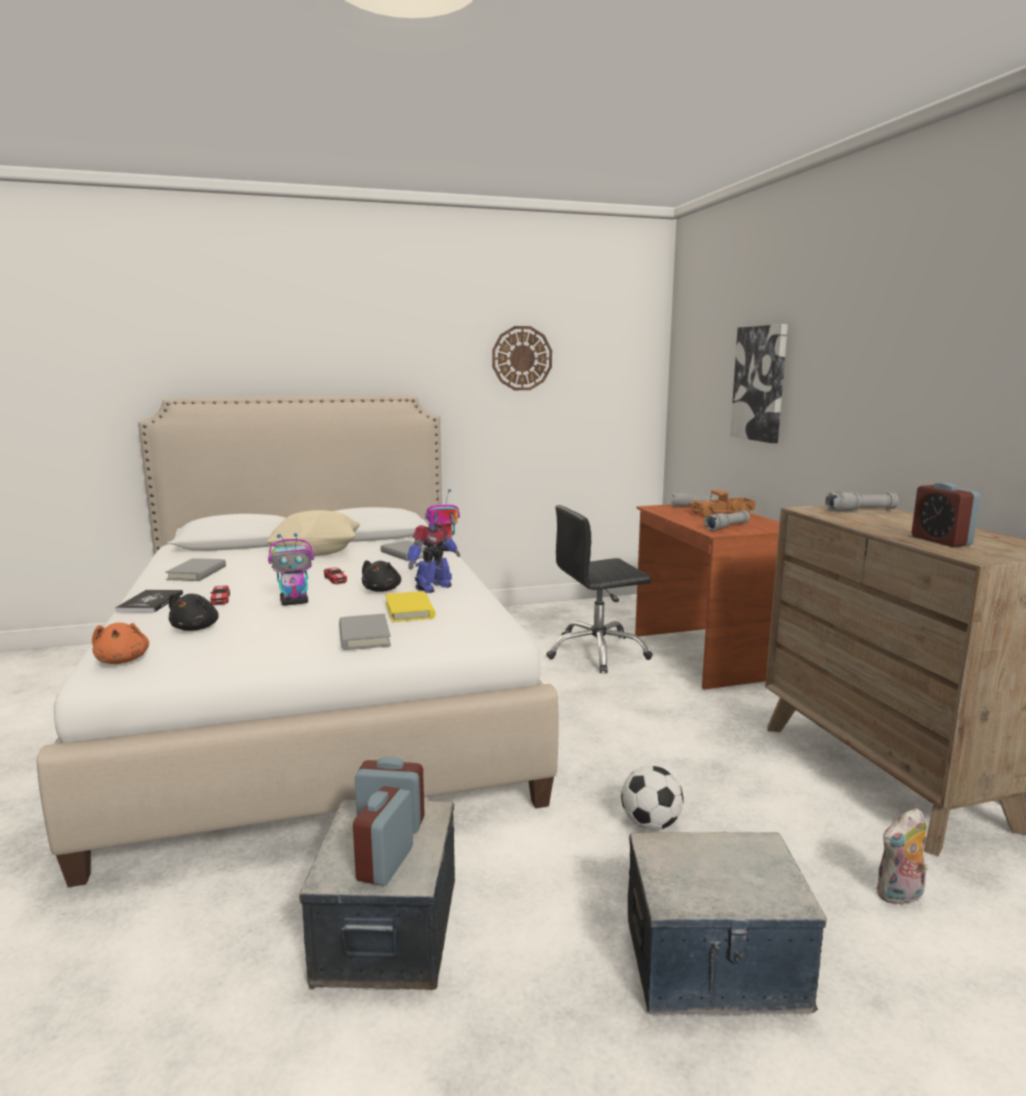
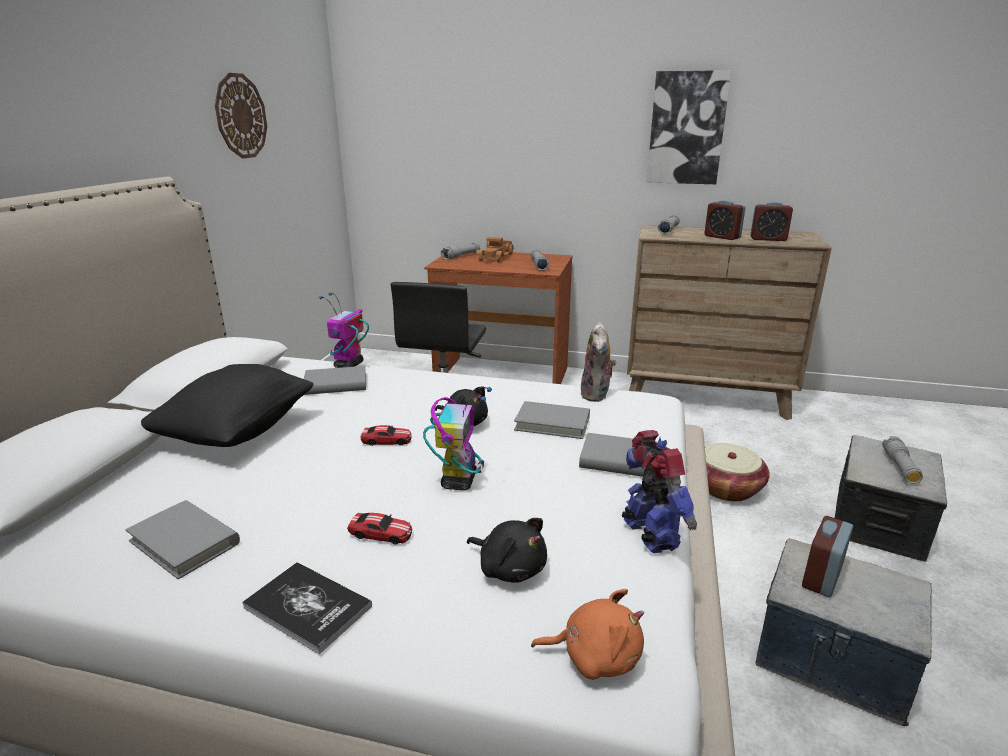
camera: 60 degrees left, 10 degrees up
beige pillow [267,510,360,556] -> black pillow [141,364,314,447]
alarm clock [353,786,413,886] -> alarm clock moved to [704,200,746,240]
yellow book [385,591,435,622] -> grey book [514,401,590,439]
toy robot [408,522,460,593] -> toy robot moved to [622,430,697,553]
football [621,766,683,830] -> basket [705,443,770,501]
picture [730,324,788,443] -> picture moved to [647,70,731,184]
plush toy [875,808,928,905] -> plush toy moved to [581,322,616,402]
none -> grey flashlight [882,436,923,484]

